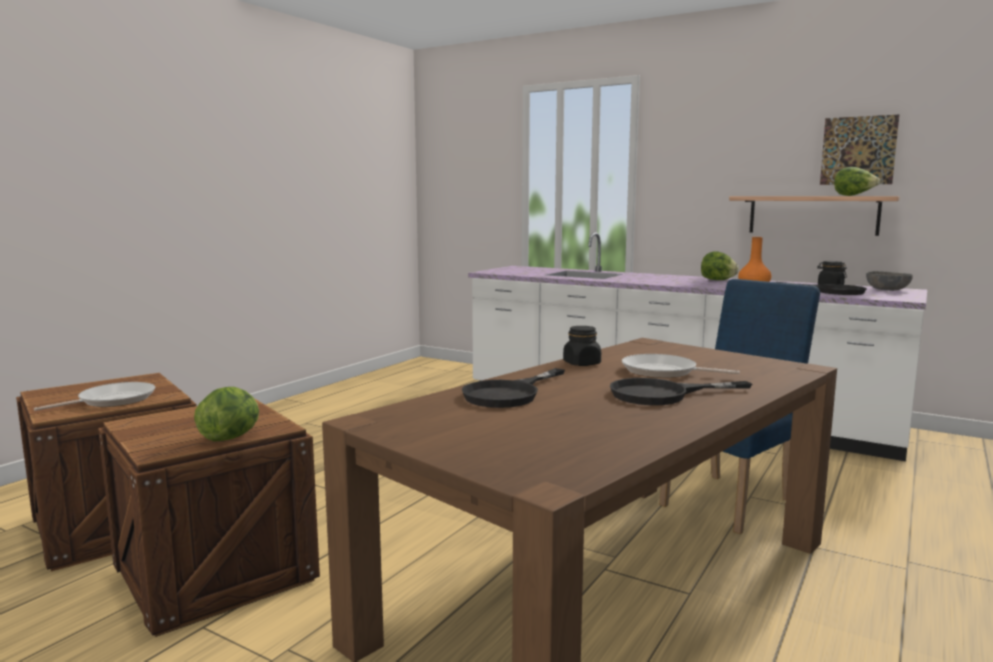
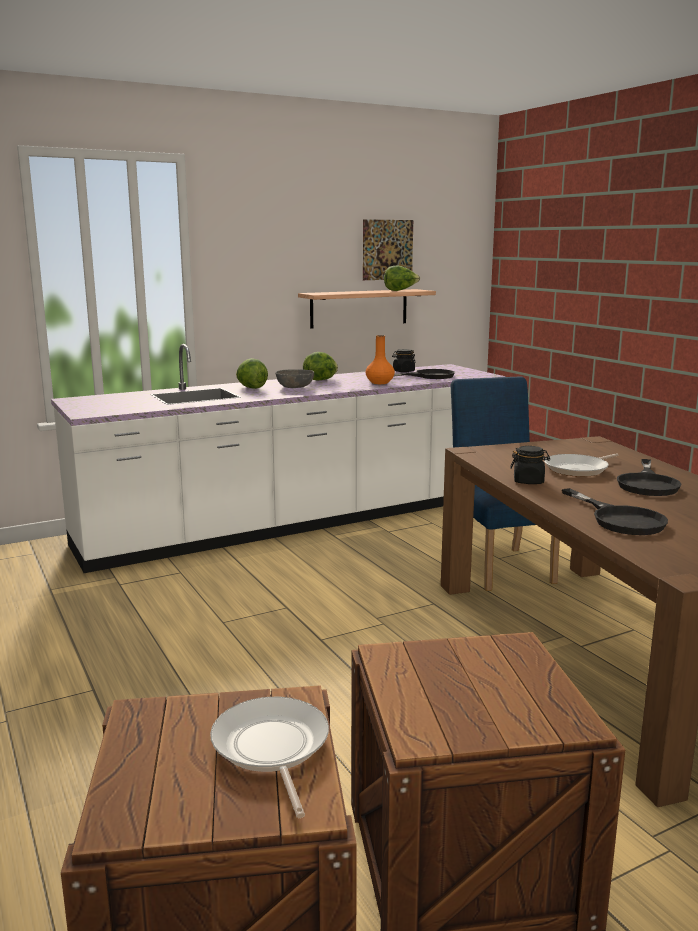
camera: 60 degrees left, 5 degrees up
lettuce [194,387,259,442] -> lettuce moved to [236,358,268,389]
grey bowl [866,271,913,291] -> grey bowl moved to [276,369,314,388]

